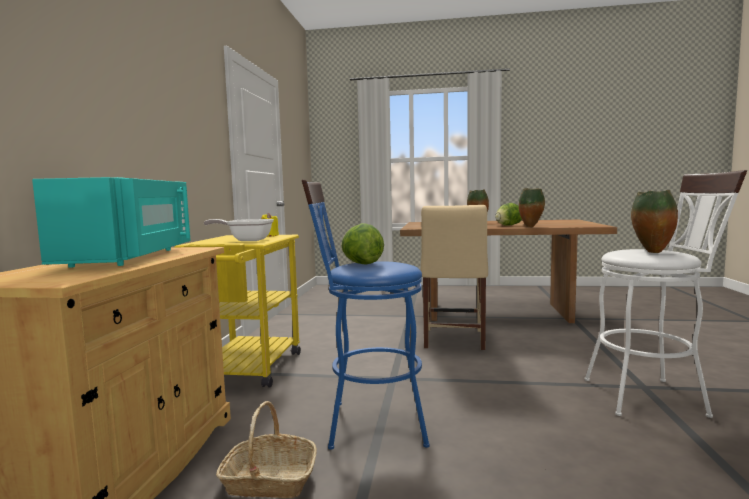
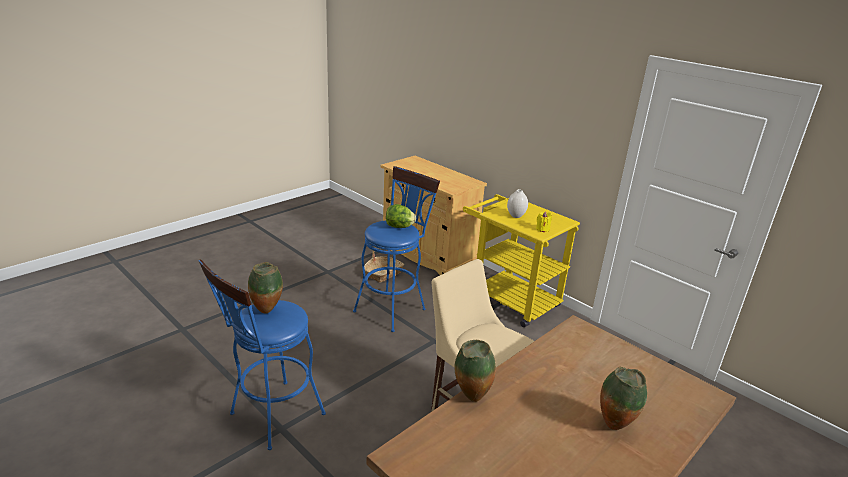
camera: 125 degrees right, 20 degrees up
turquoise microwave [32,177,190,268] -> none
frying pan [204,219,274,241] -> white vase [507,189,528,218]
lettuce [495,203,522,226] -> none
white stool [584,170,747,418] -> blue stool [198,260,326,450]

